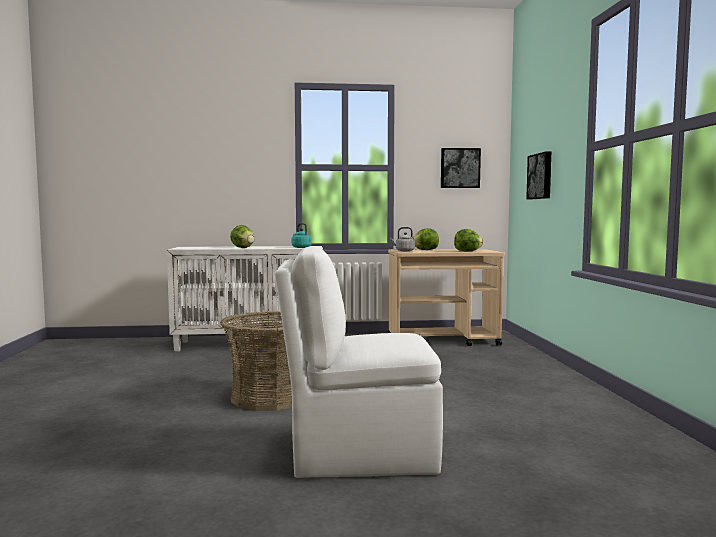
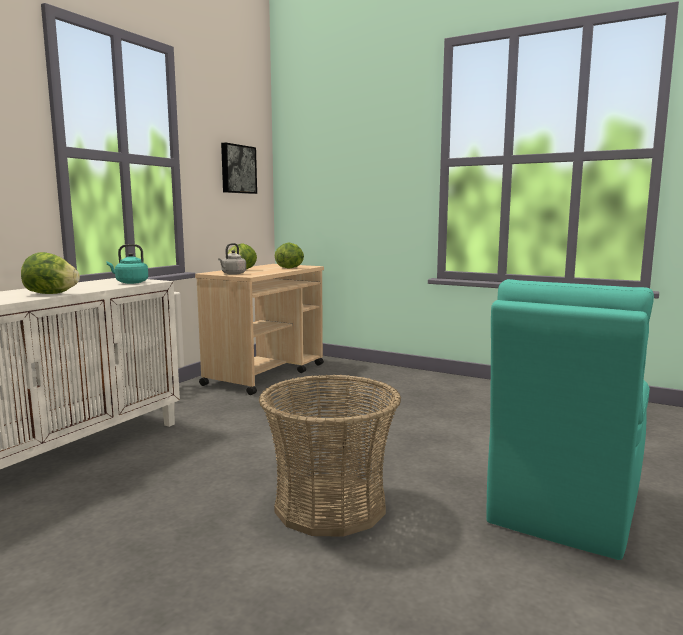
camera: 55 degrees left, 5 degrees up
white chair [275,246,443,478] -> turquoise chair [486,279,654,560]
picture [526,151,551,200] -> none

